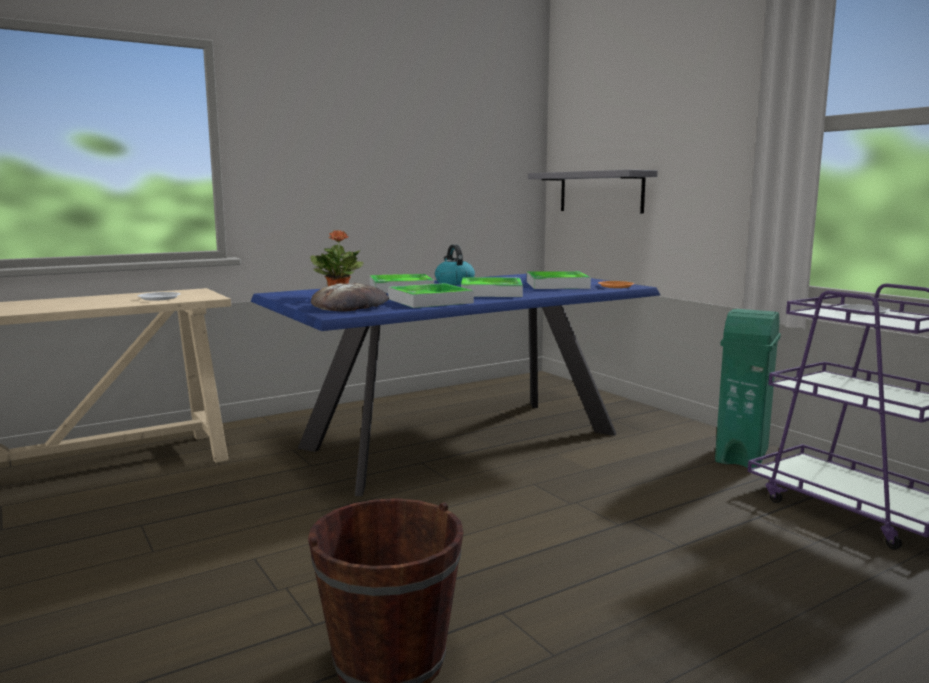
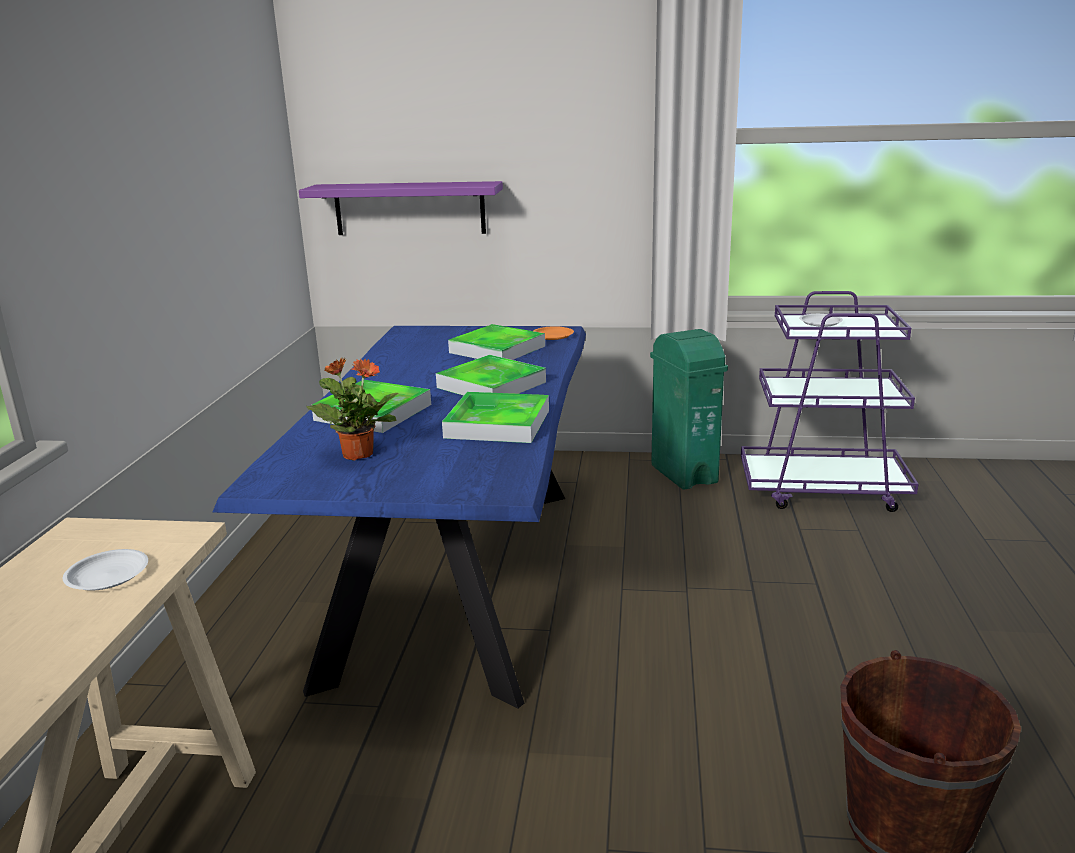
camera: 50 degrees left, 10 degrees up
bread [311,283,389,312] -> none
kettle [435,245,475,285] -> none
grey shelf [528,170,658,214] -> purple shelf [299,181,503,235]

